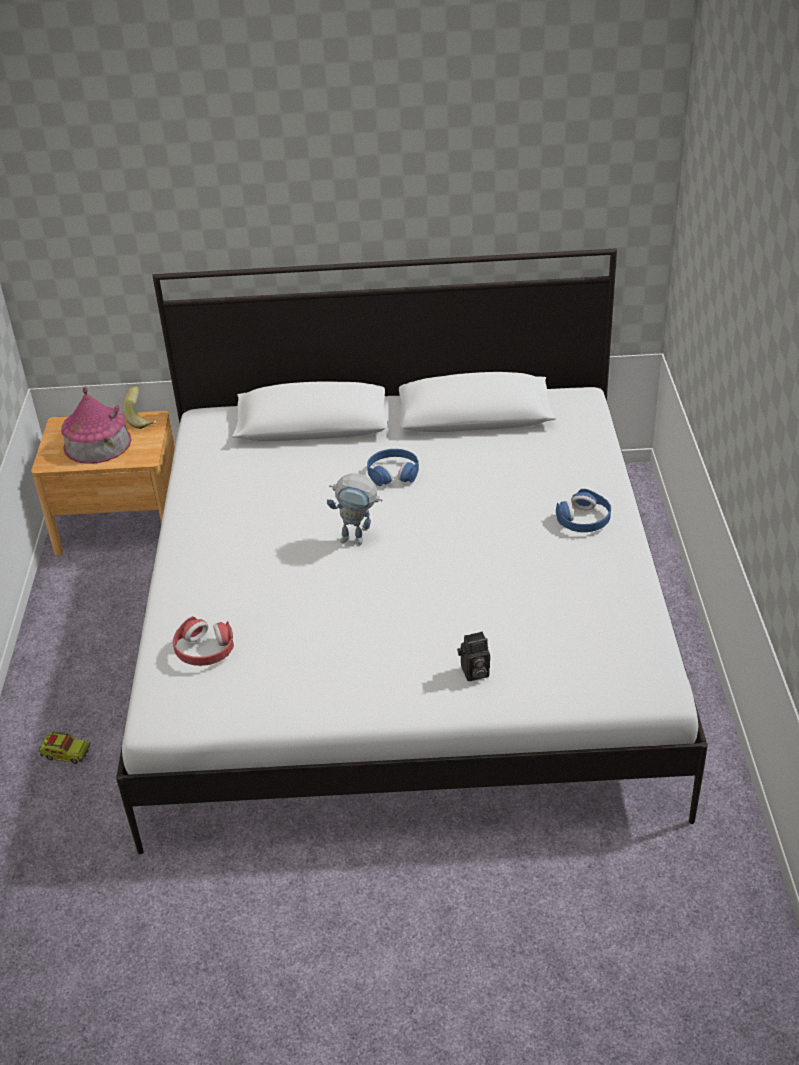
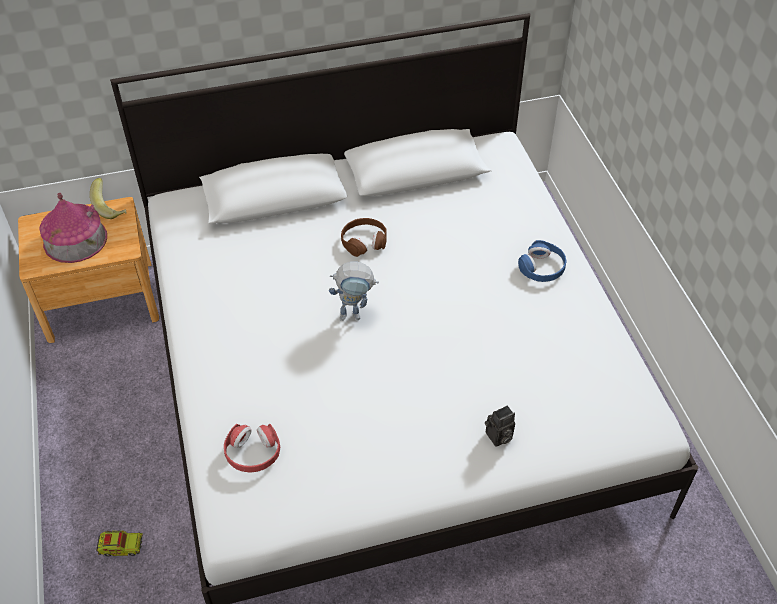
camera: 15 degrees left, 10 degrees up
blue headphones [367,449,419,486] -> brown headphones [341,218,387,257]

